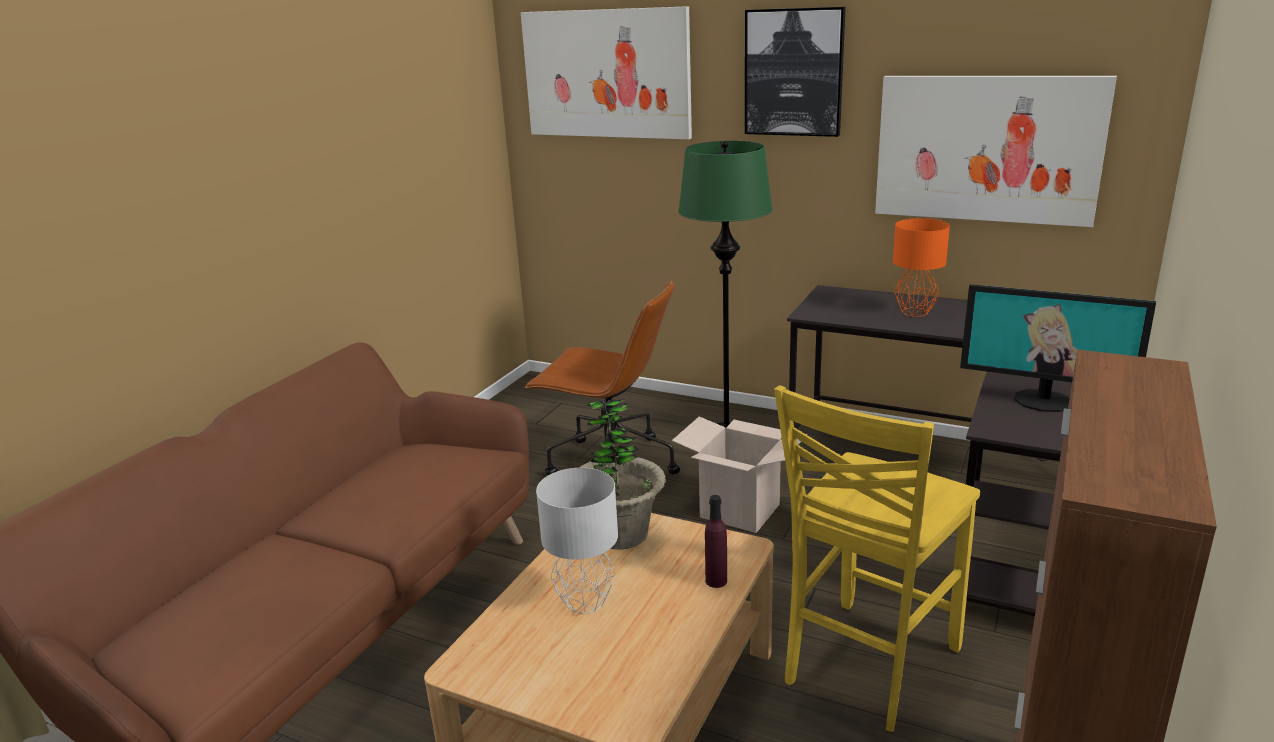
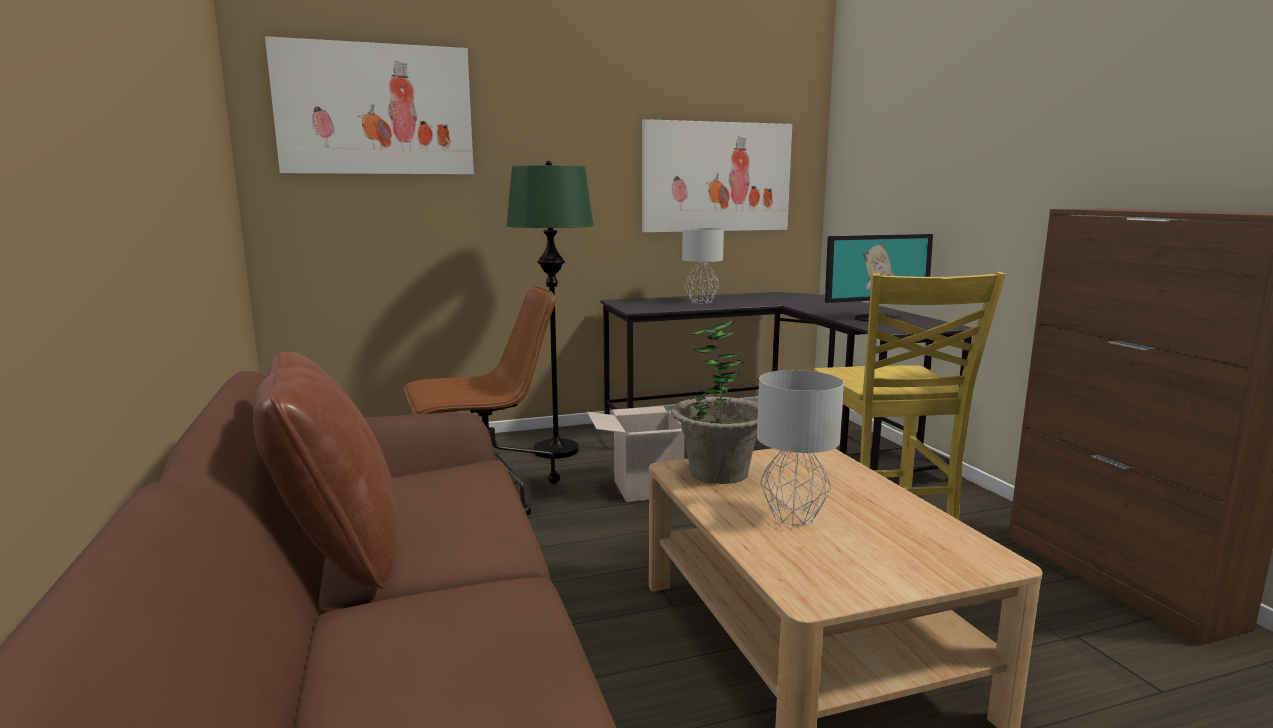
camera: 45 degrees left, 10 degrees down
purple bottle [705,495,727,588] -> none
picture [745,7,846,137] -> none
orange table lamp [893,218,950,317] -> grey table lamp [682,228,724,303]
none -> brown pillow [253,352,397,589]

